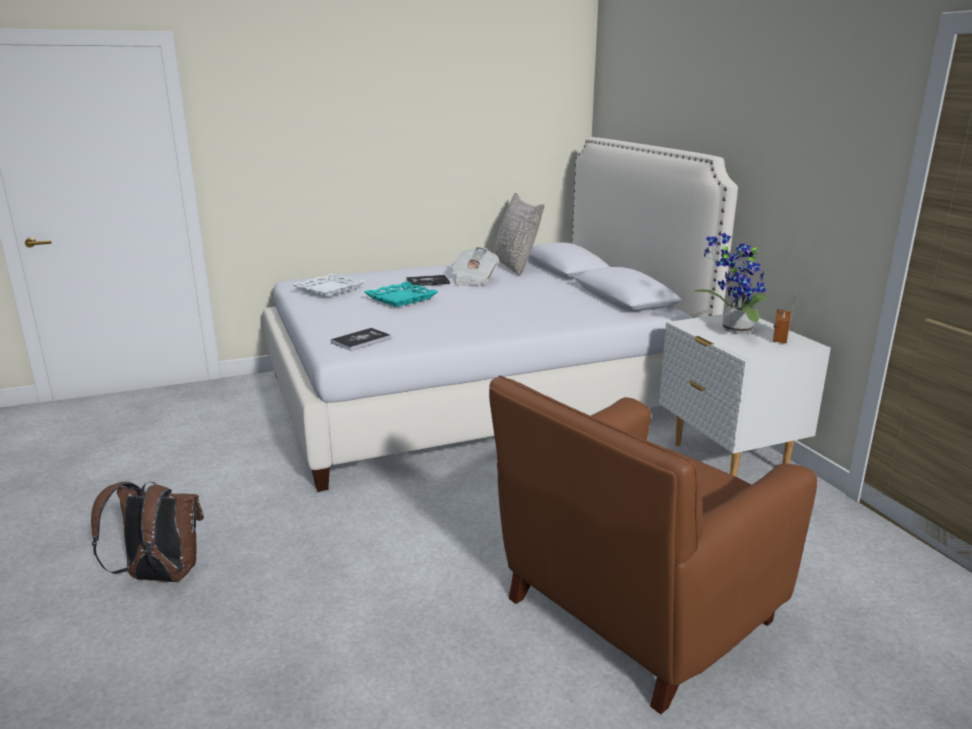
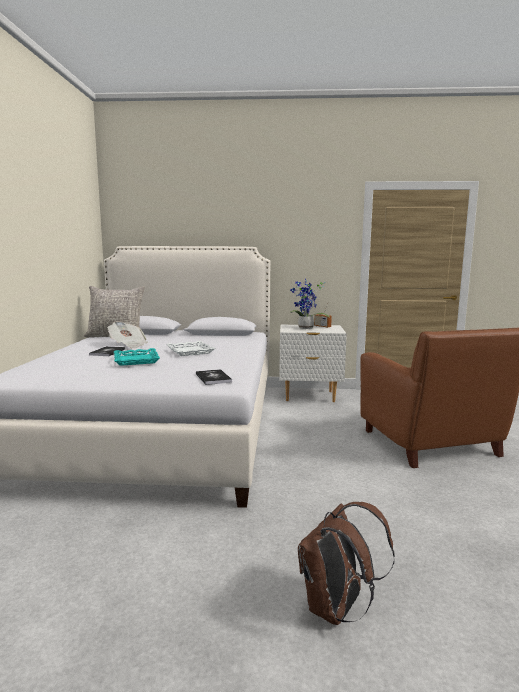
camera: 65 degrees left, 10 degrees down
white tray [292,273,365,297] -> white tray moved to [166,341,215,356]

